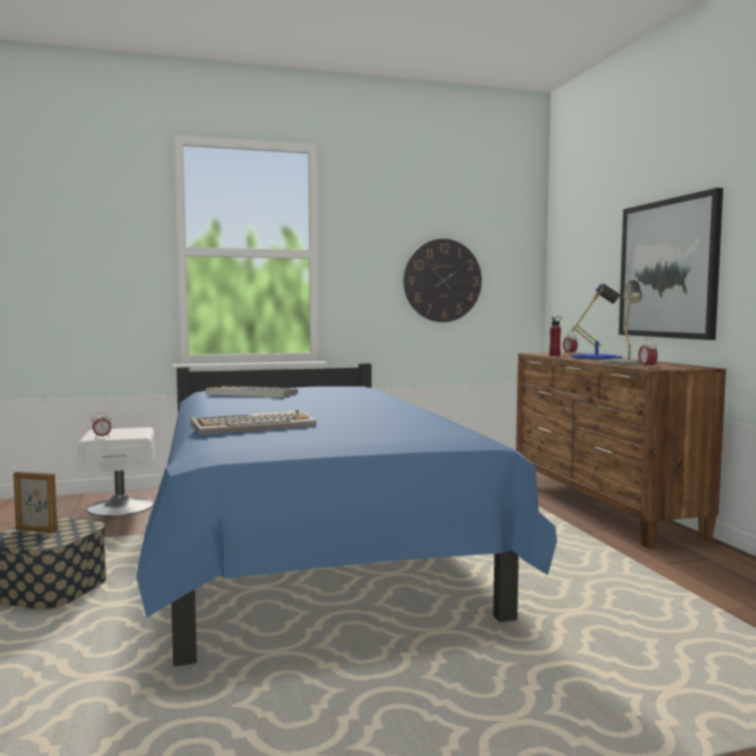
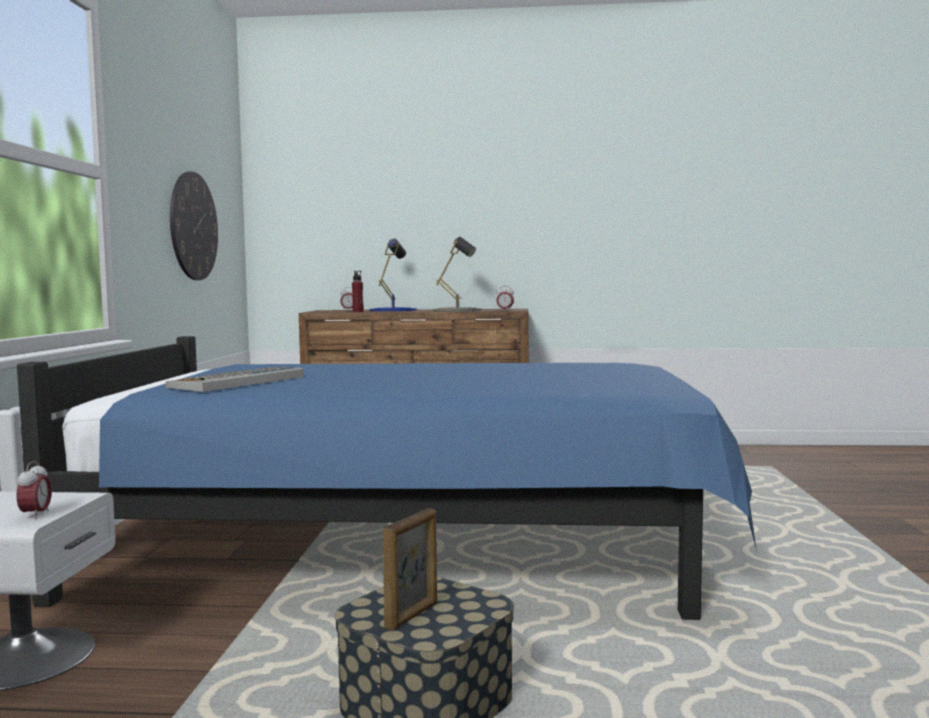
camera: 70 degrees left, 0 degrees up
keyboard [191,411,316,435] -> none
picture [619,188,723,340] -> none

